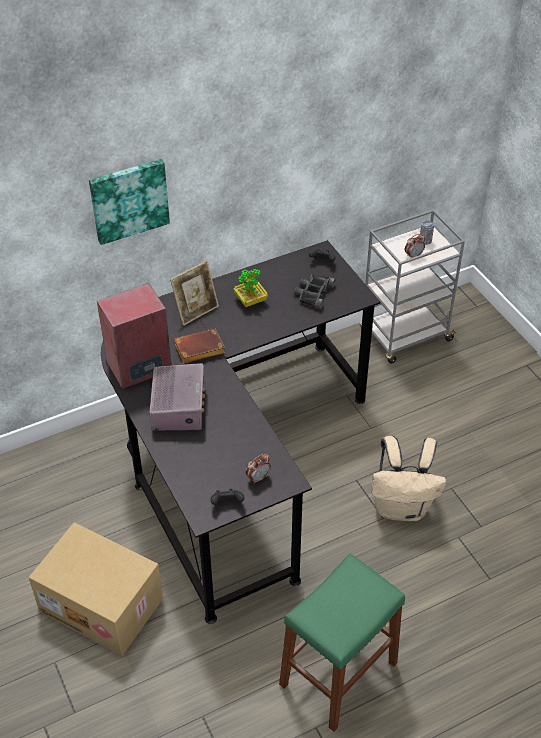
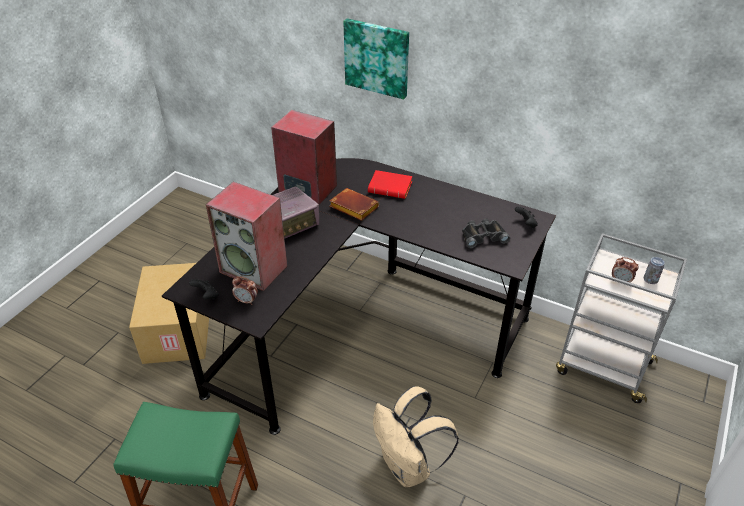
camera: 55 degrees right, 5 degrees down
picture frame [170,261,219,326] -> red book [368,170,413,199]
potted plant [233,269,268,307] -> none
none -> speaker [206,182,288,291]

